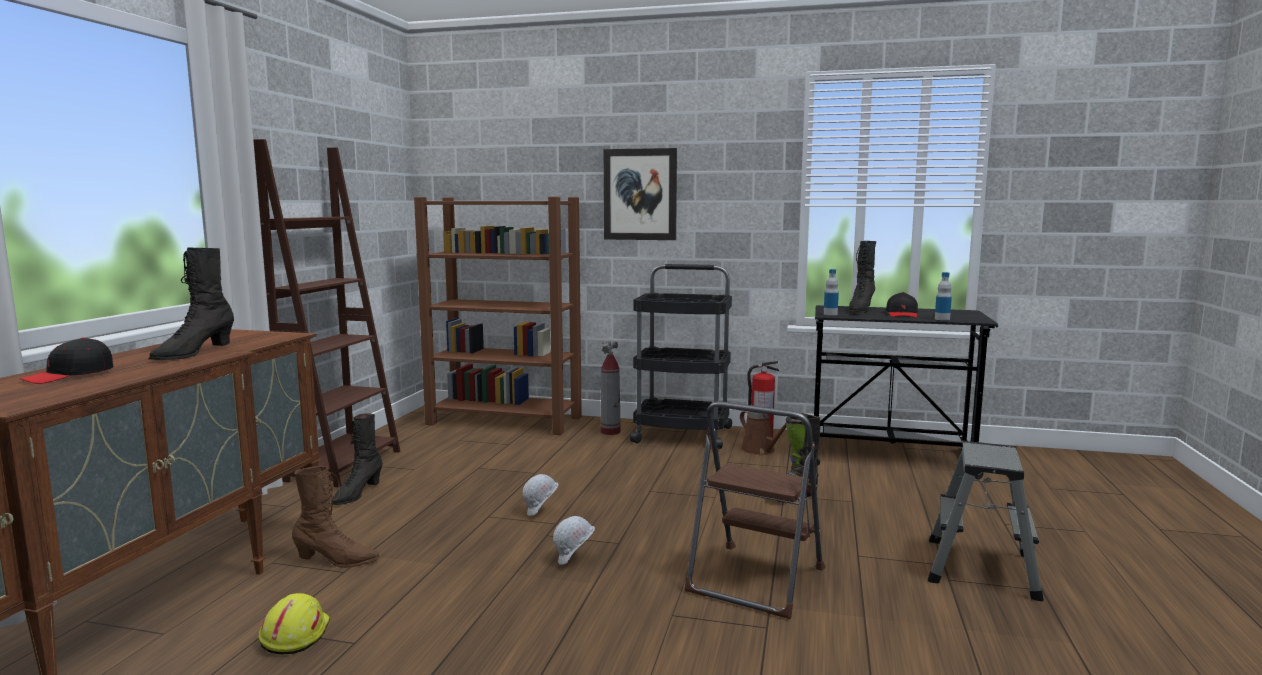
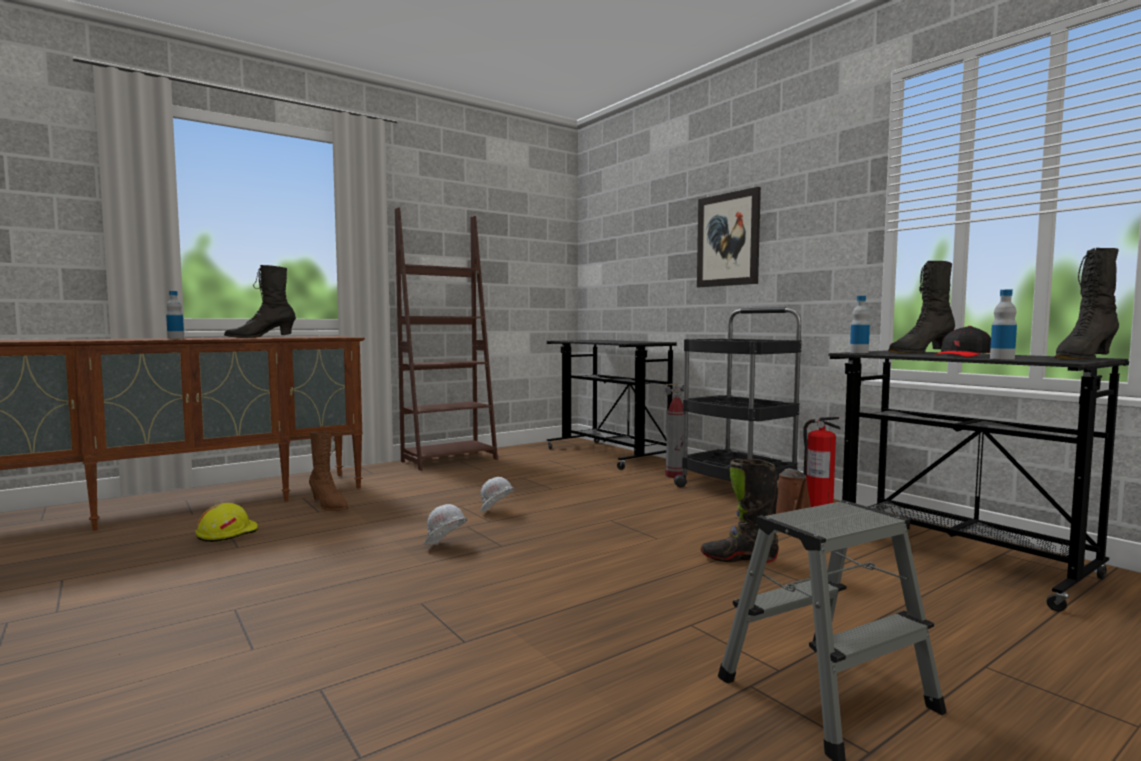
camera: 40 degrees right, 5 degrees down
black cap [20,337,114,384] -> bottle [166,291,184,339]
black boot [332,414,383,505] -> black boot moved to [1055,248,1119,359]
brown bookcase [414,197,582,435] -> black desk [547,340,677,470]
brown step ladder [685,401,826,619] -> none

